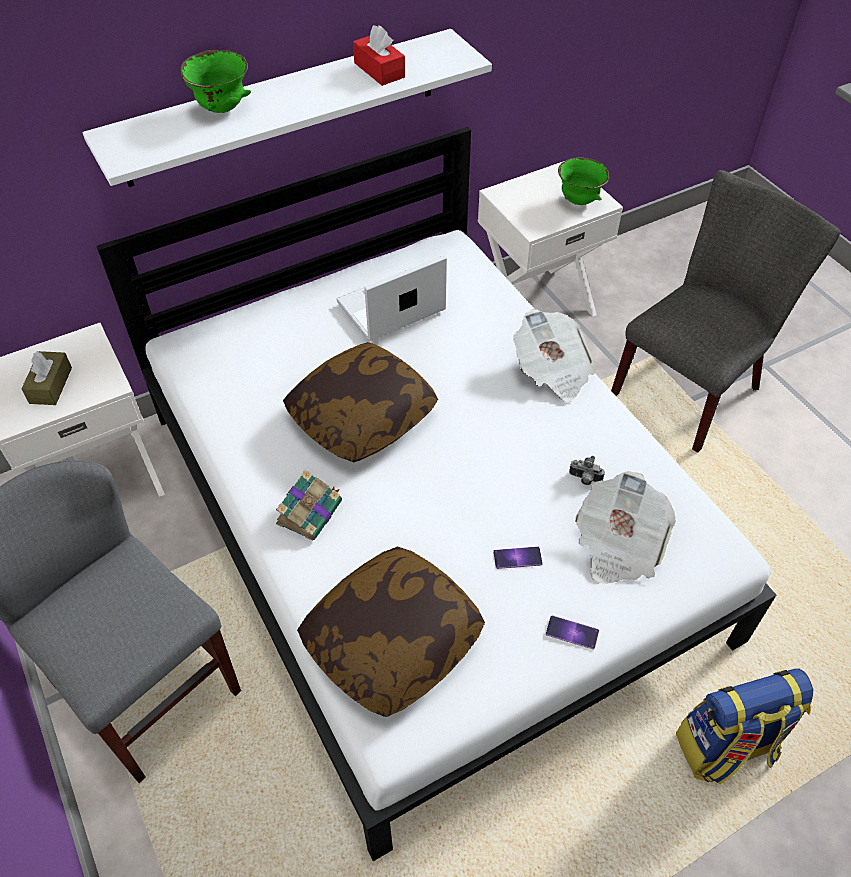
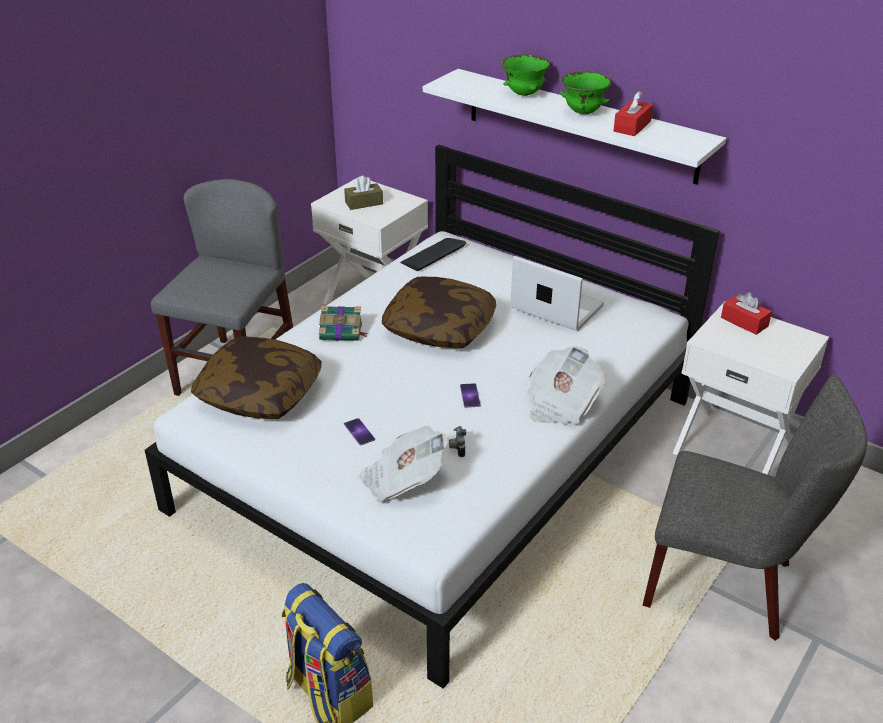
camera: 65 degrees right, 15 degrees down
phone [546,615,599,649] -> phone moved to [460,383,481,408]
green bowl [558,157,610,205] -> green bowl moved to [560,71,611,114]
none -> keyboard [400,238,466,271]
none -> red tissue box [721,292,772,335]

